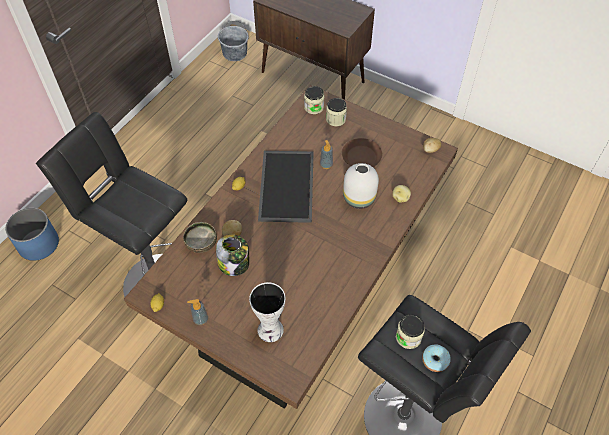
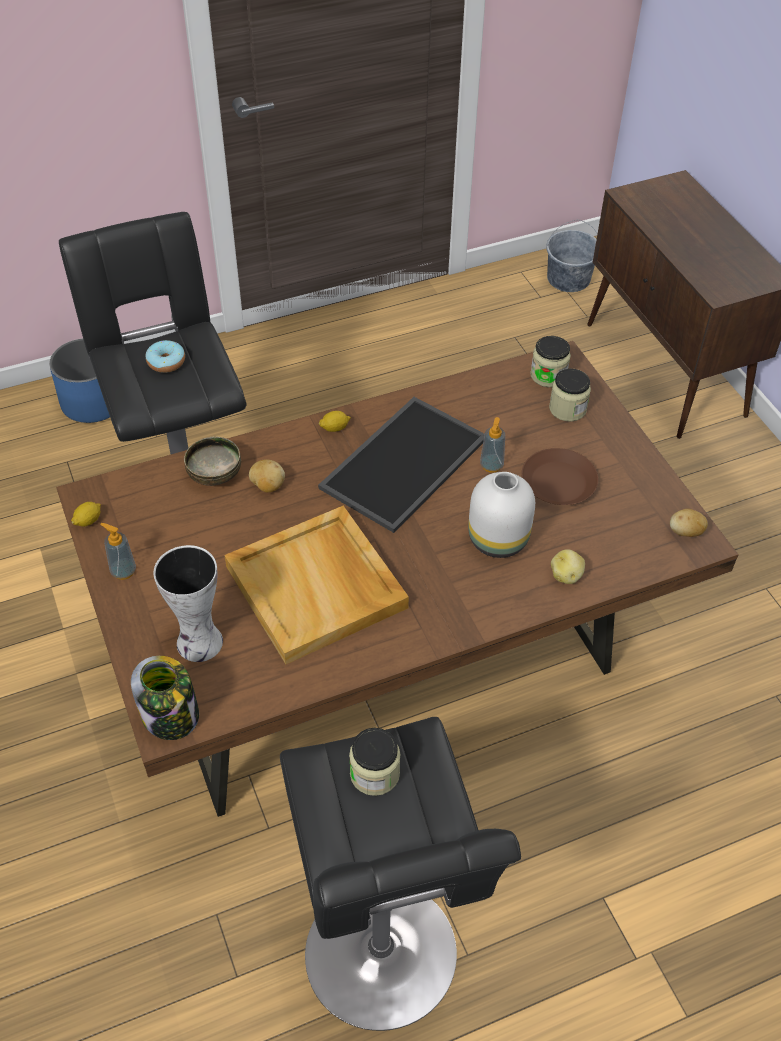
camera: 35 degrees right, 5 degrees down
jar [216,235,249,276] -> jar moved to [131,656,199,740]
donut [422,344,451,372] -> donut moved to [145,340,185,373]
none -> beige tray [225,506,409,664]

